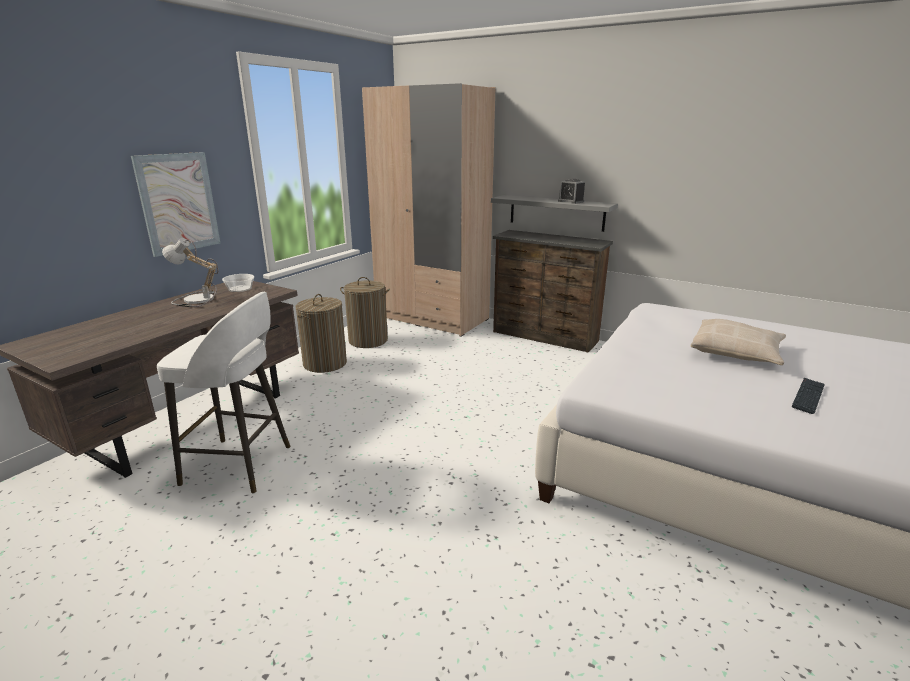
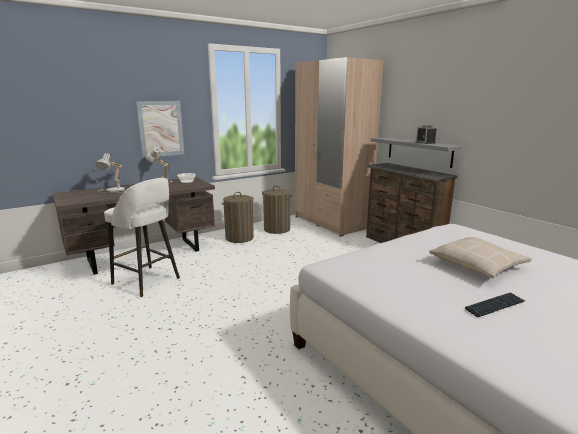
camera: 25 degrees right, 5 degrees down
none -> table lamp [95,153,132,193]

